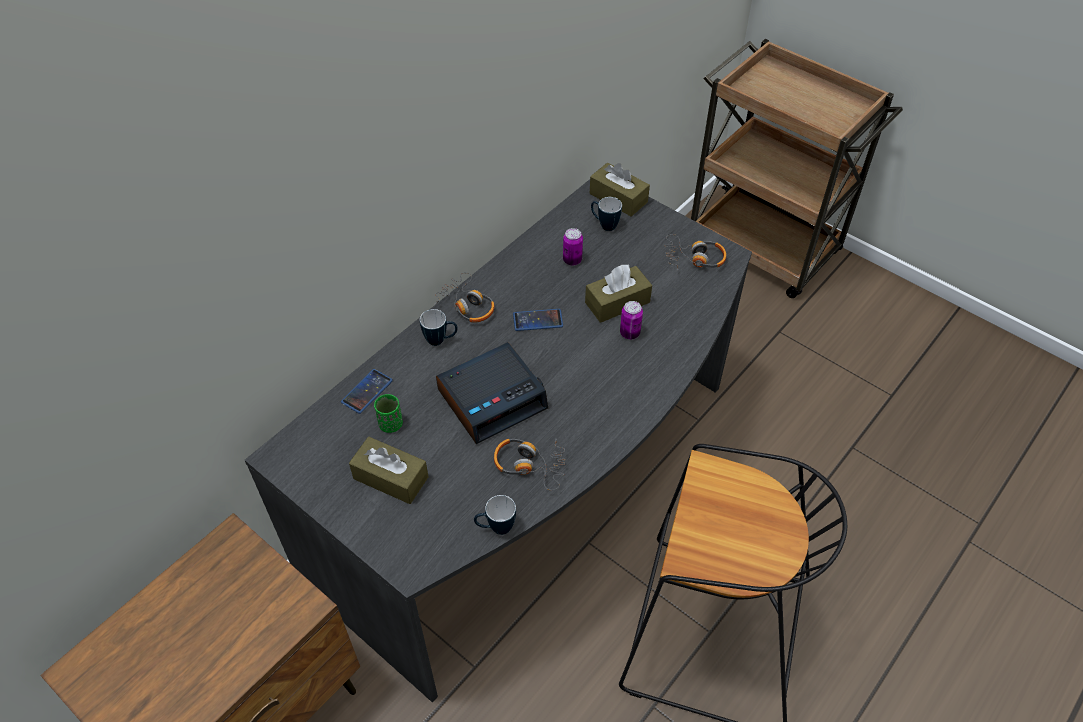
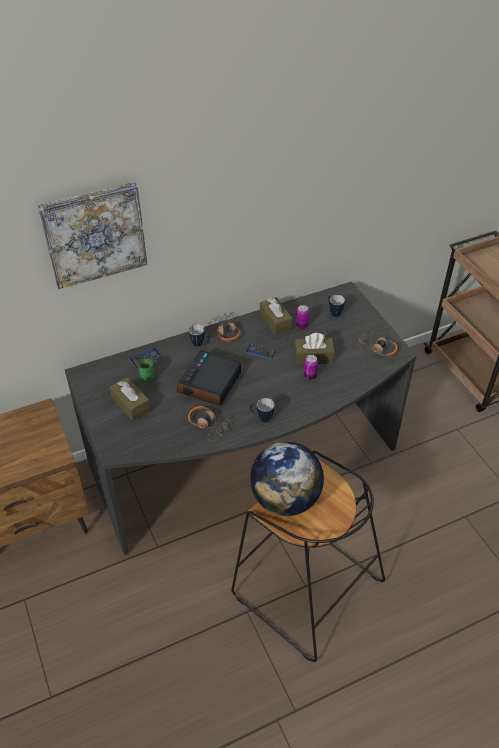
camera: 25 degrees right, 5 degrees down
alarm clock [436,342,548,444] -> alarm clock turned 120 degrees clockwise [176,350,241,406]
mug [474,495,516,535] -> mug moved to [250,398,274,422]
brown tissue box [590,162,650,217] -> brown tissue box moved to [260,297,293,335]
none -> picture [38,182,147,289]
none -> globe [250,442,324,516]

